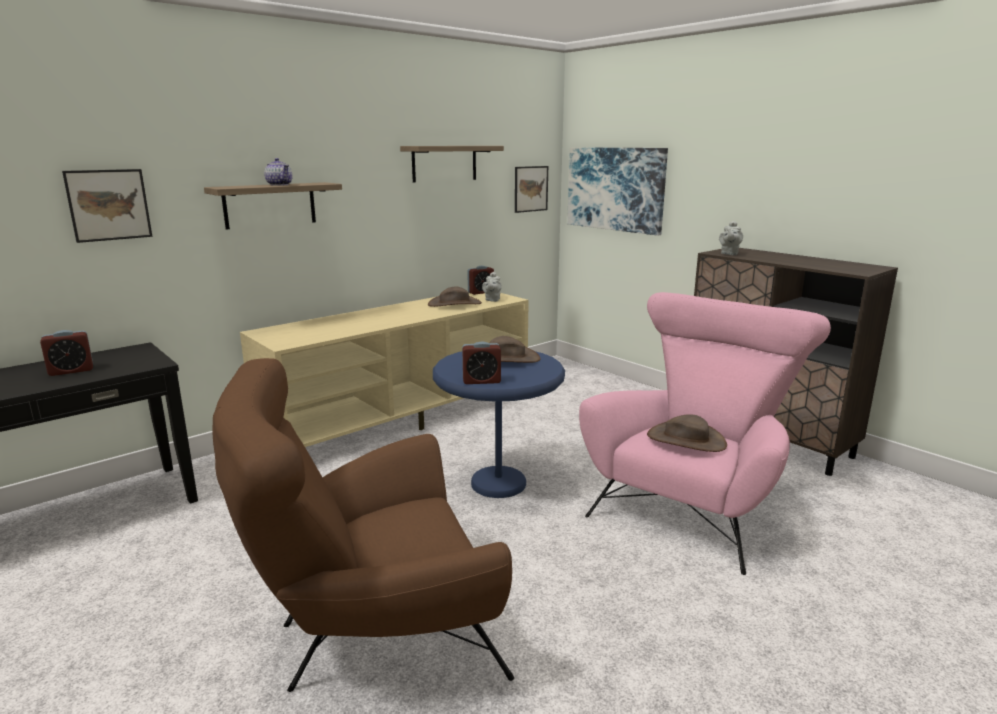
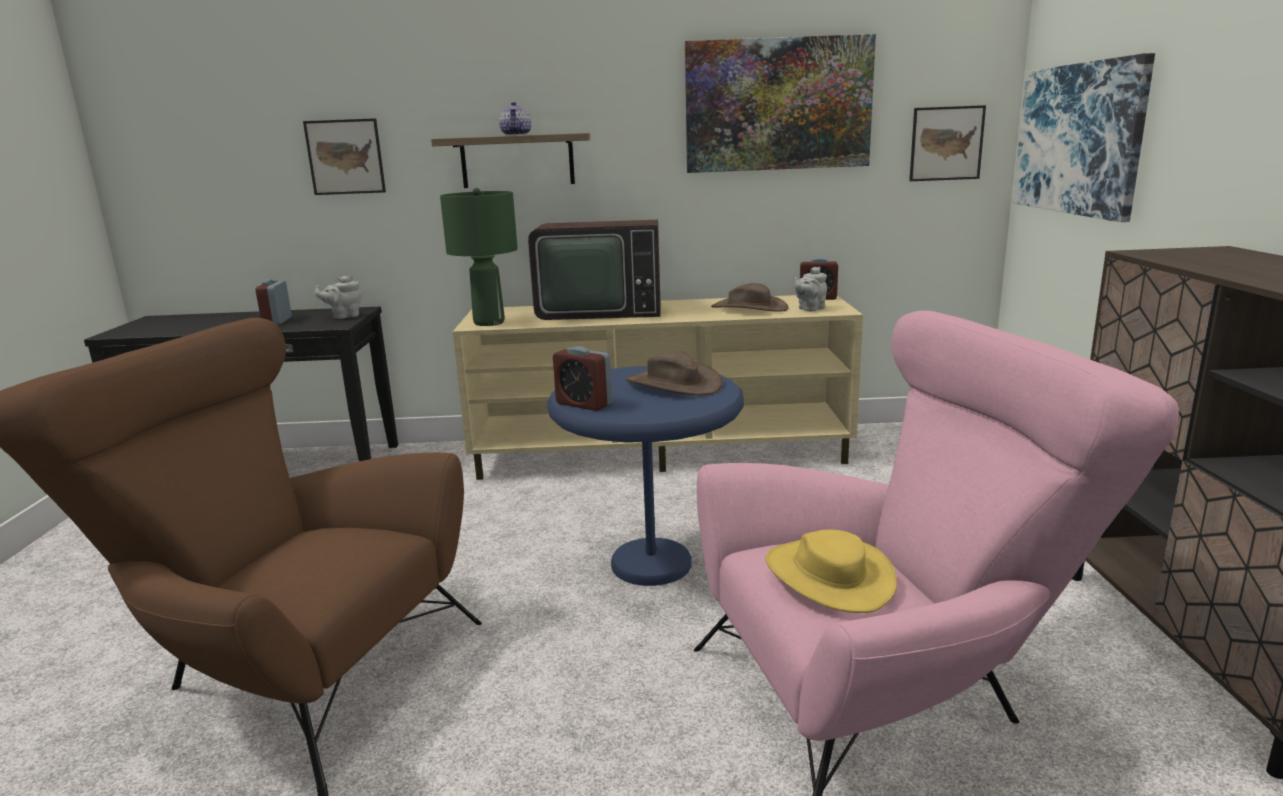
camera: 40 degrees right, 0 degrees up
alarm clock [40,330,93,376] -> alarm clock turned 75 degrees clockwise [255,279,292,325]
shelf [400,146,504,183] -> picture [685,34,876,173]
brown hat [647,414,727,452] -> yellow hat [765,530,897,613]
grey teapot [719,221,743,255] -> grey teapot moved to [315,276,362,319]
none -> green table lamp [440,188,518,326]
none -> television [528,220,661,320]

